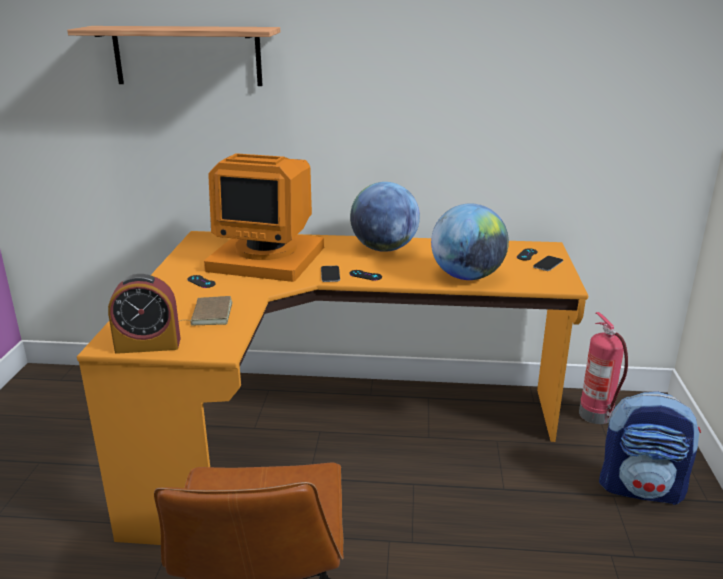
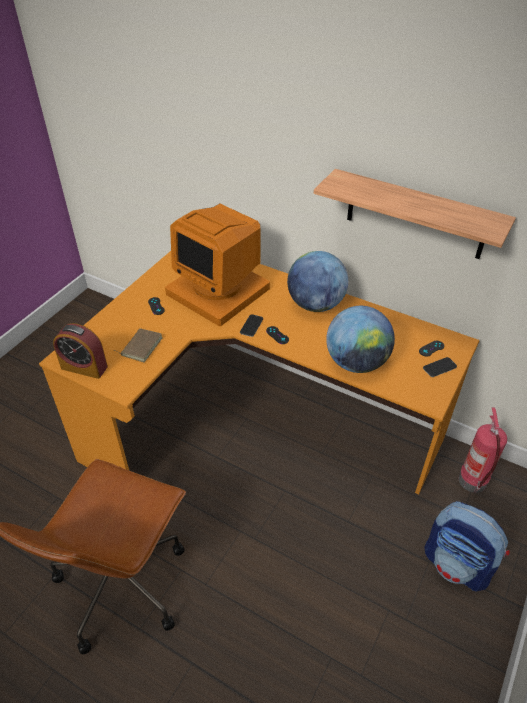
camera: 25 degrees right, 20 degrees up
shelf [67,26,280,86] -> shelf moved to [314,169,516,259]

